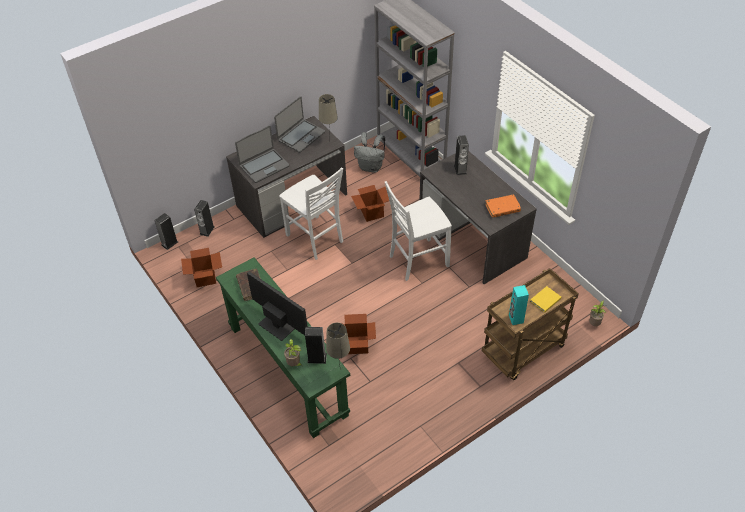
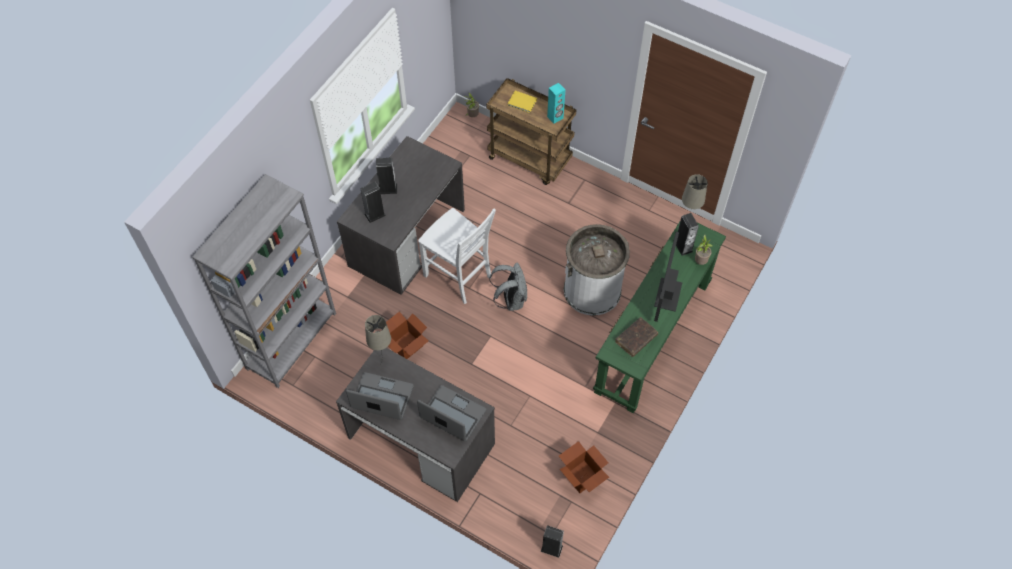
camera: 115 degrees left, 10 degrees up
speaker [194,200,214,237] -> speaker moved to [376,158,397,194]
white chair [279,167,343,260] -> none
cardboard box [337,314,376,354] -> white trash can [564,224,630,316]
grey backpack [354,132,385,173] -> grey backpack moved to [489,262,527,311]
orange book [485,195,521,218] -> none

